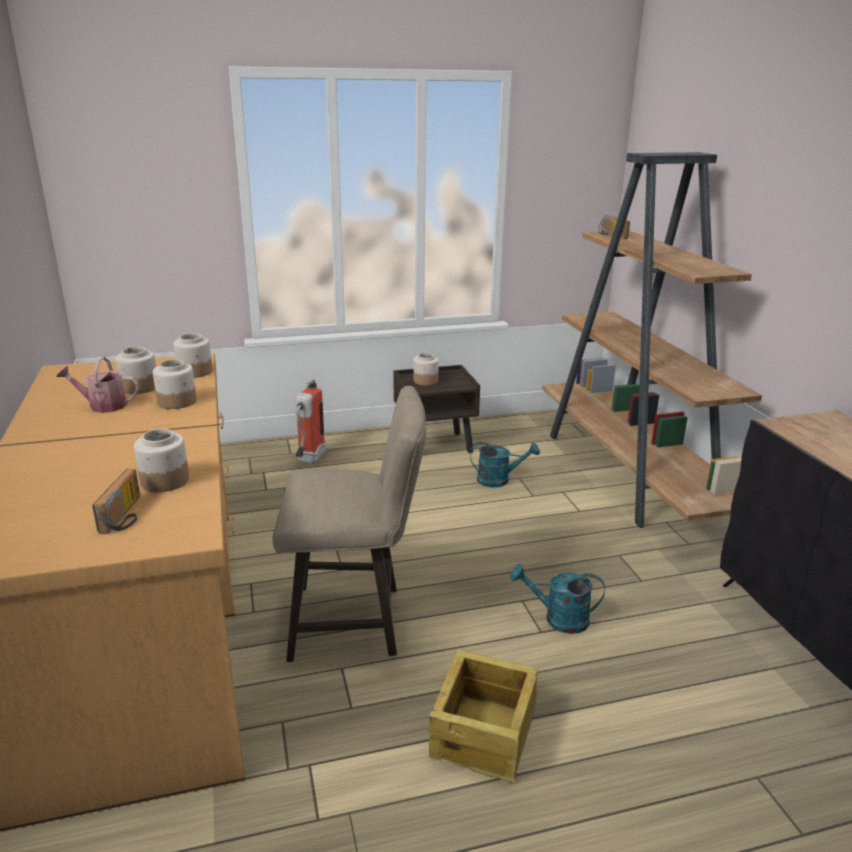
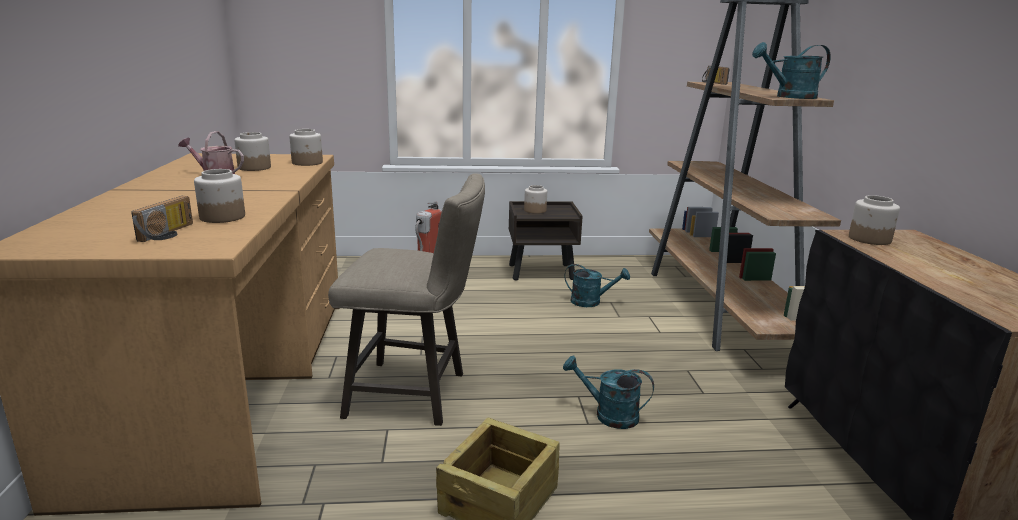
camera: 10 degrees right, 5 degrees down
jar [153,359,196,409] -> jar moved to [849,195,900,245]
none -> turquoise watering can [752,42,831,99]

